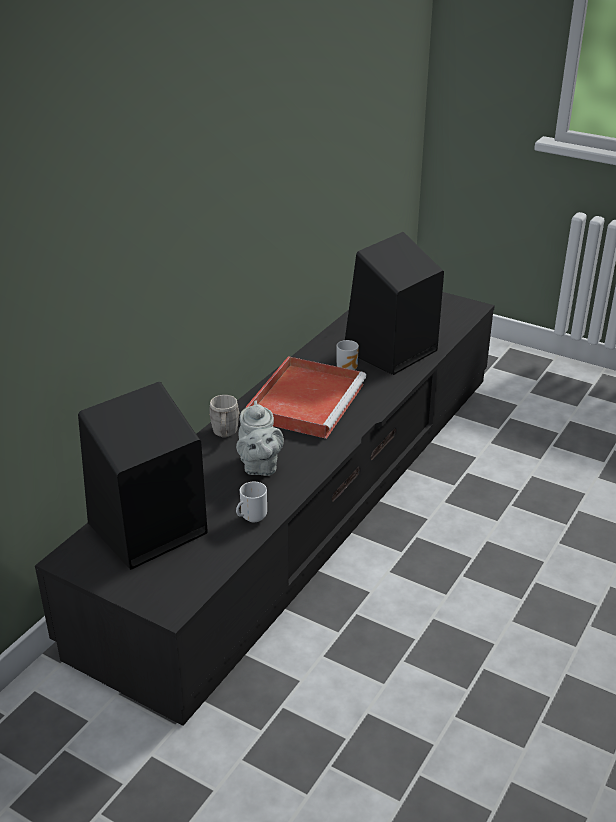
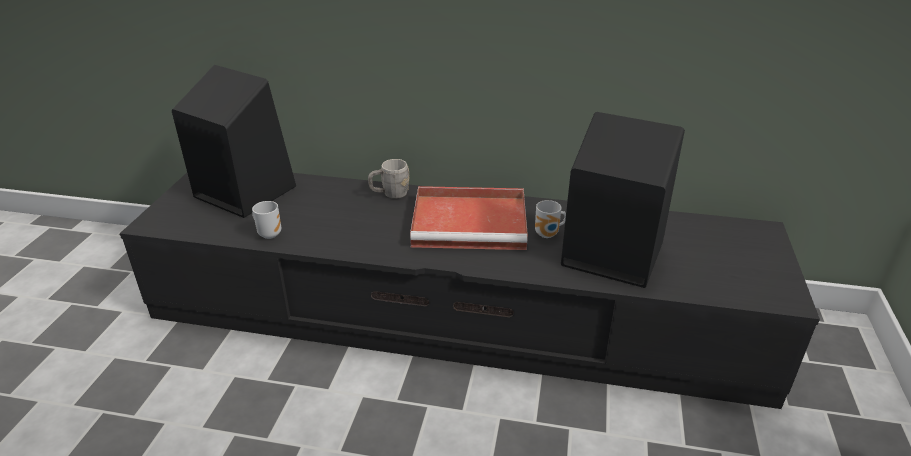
camera: 70 degrees right, 0 degrees up
grey teapot [236,401,284,476] -> none

